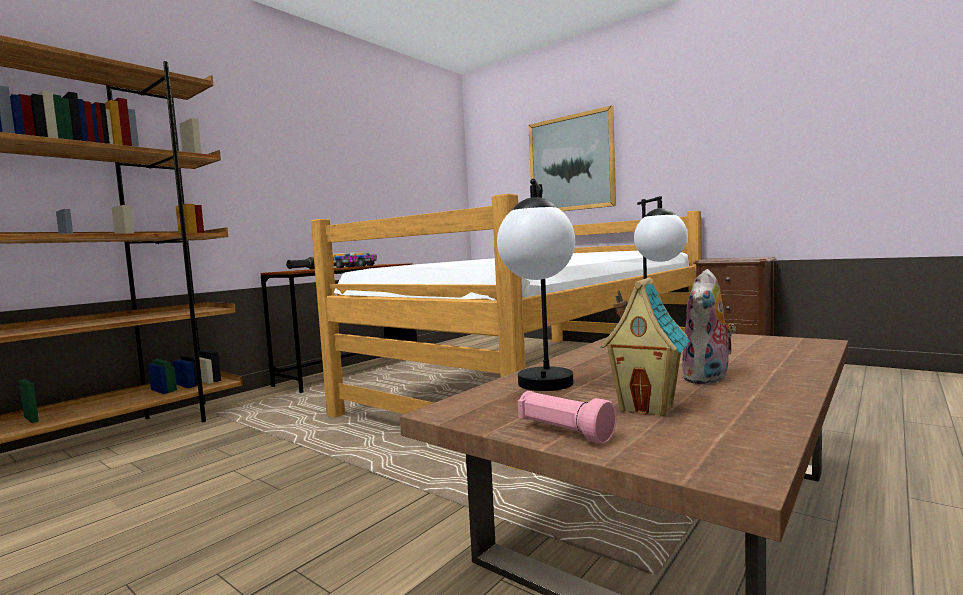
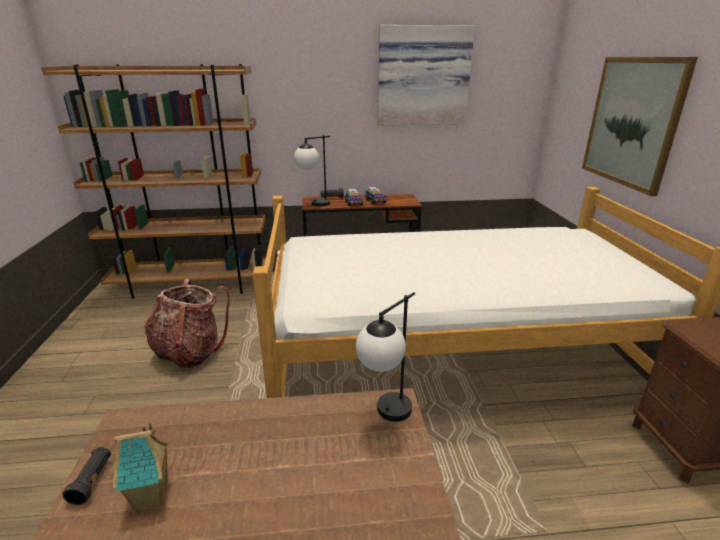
camera: 45 degrees right, 20 degrees up
table lamp [497,179,575,391] -> table lamp moved to [294,135,330,207]
pink flashlight [518,391,616,444] -> black flashlight [62,447,111,505]
plush toy [682,269,736,385] -> none
none -> backpack [144,278,230,369]
none -> picture [378,25,475,125]

